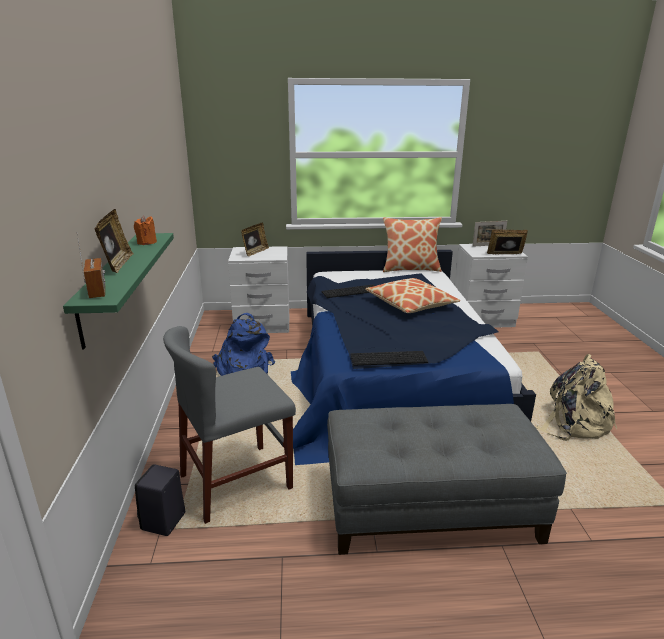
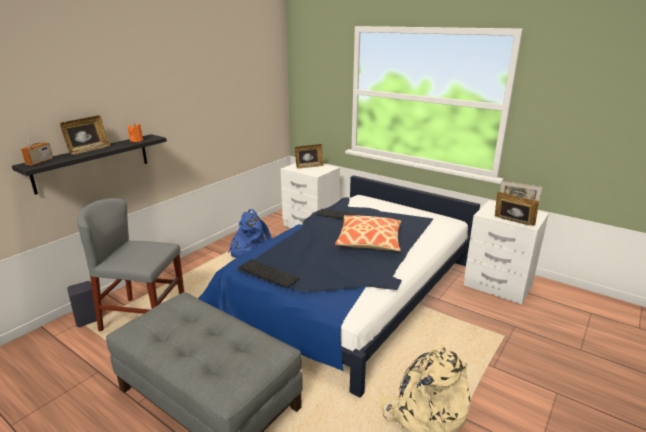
camera: 40 degrees right, 0 degrees up
green shelf [63,233,174,350] -> black shelf [12,134,167,195]
pillow [383,217,442,272] -> none

